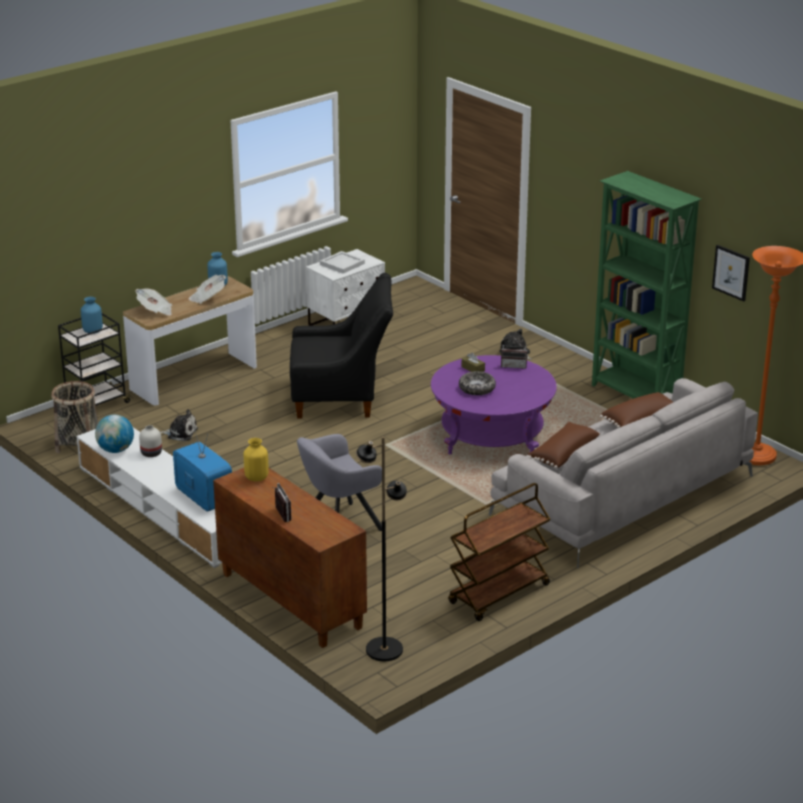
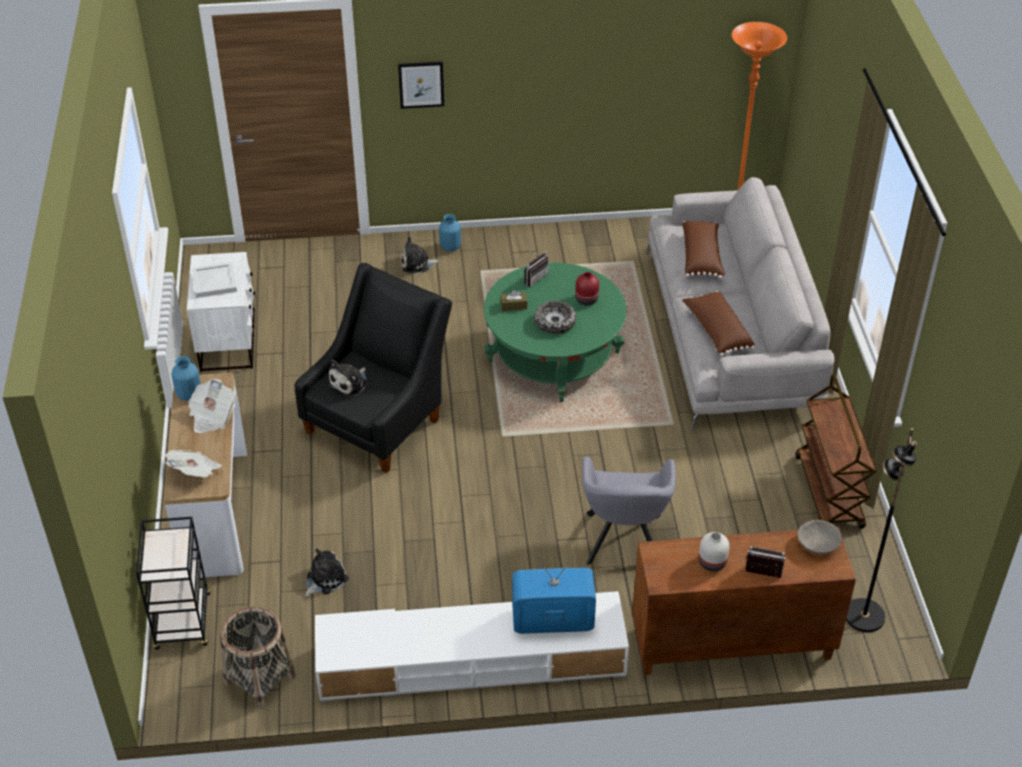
camera: 55 degrees left, 15 degrees up
blue vase [81,297,103,334] -> blue vase moved to [439,214,461,252]
globe [95,415,134,453] -> none
white vase [139,425,162,457] -> white vase moved to [699,532,730,572]
yellow vase [244,438,269,481] -> none
purple coffee table [431,355,557,454] -> green coffee table [484,262,627,402]
green bookcase [592,171,702,399] -> none
picture [712,245,750,302] -> picture moved to [398,61,444,109]
none -> plush toy [327,359,368,397]
none -> red vase [575,272,599,306]
none -> grey bowl [797,520,842,554]

